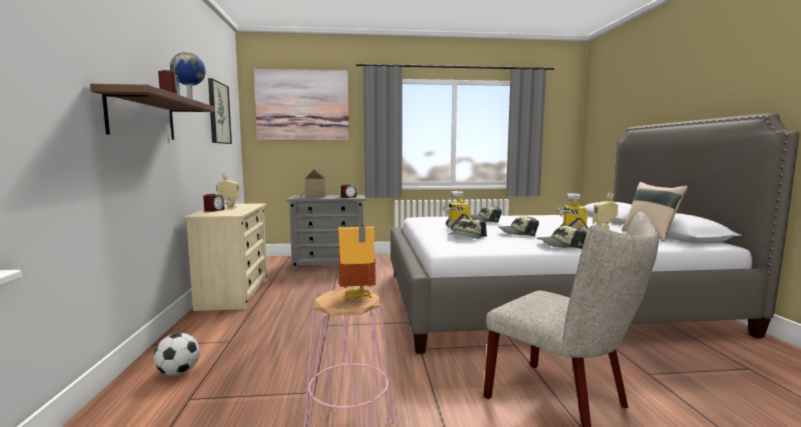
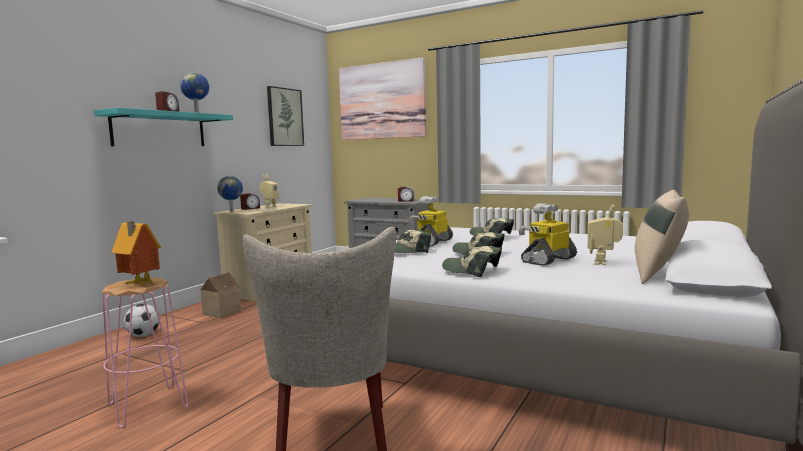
camera: 35 degrees right, 0 degrees up
brown shelf [90,84,215,140] -> turquoise shelf [94,108,233,146]
toy house [300,168,327,198] -> toy house moved to [200,272,241,318]
none -> globe [217,176,243,212]

